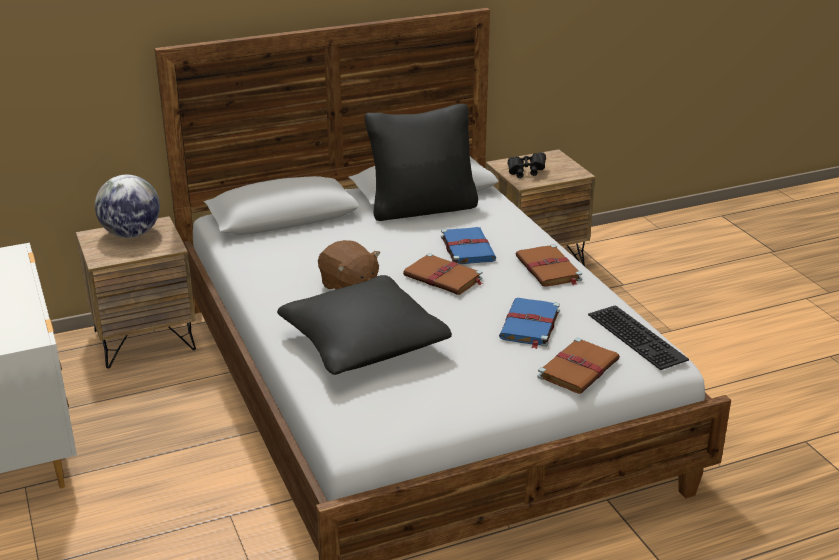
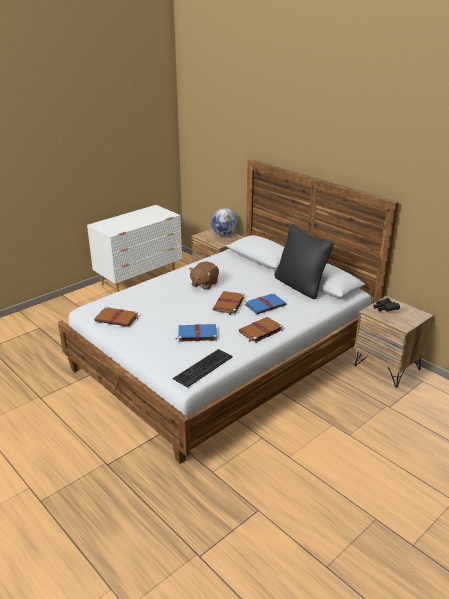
camera: 70 degrees right, 0 degrees up
black pillow [277,275,452,375] -> none
brown book [537,337,620,394] -> brown book moved to [95,307,139,327]

